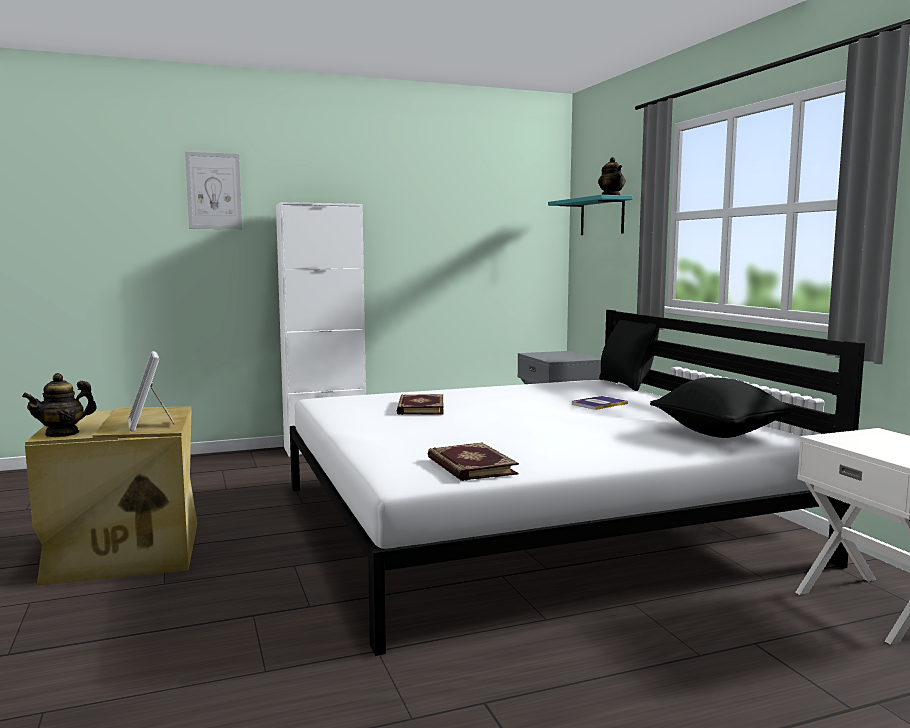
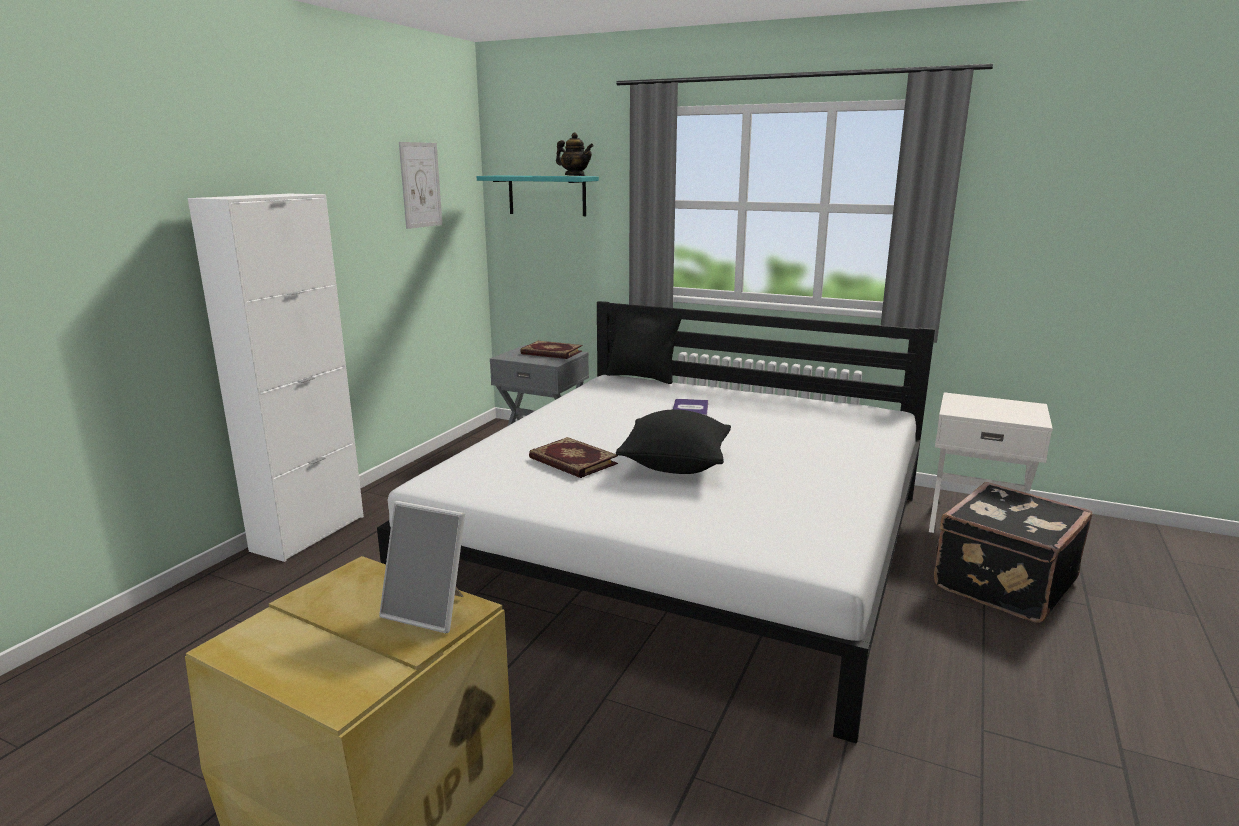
camera: 45 degrees left, 10 degrees up
teapot [22,373,96,437] -> none
picture [185,152,242,229] -> picture moved to [399,142,443,229]
book [428,443,519,481] -> book moved to [520,341,582,359]
black pillow [650,377,795,438] -> black pillow moved to [616,410,731,474]
none -> black suitcase [934,482,1092,623]

